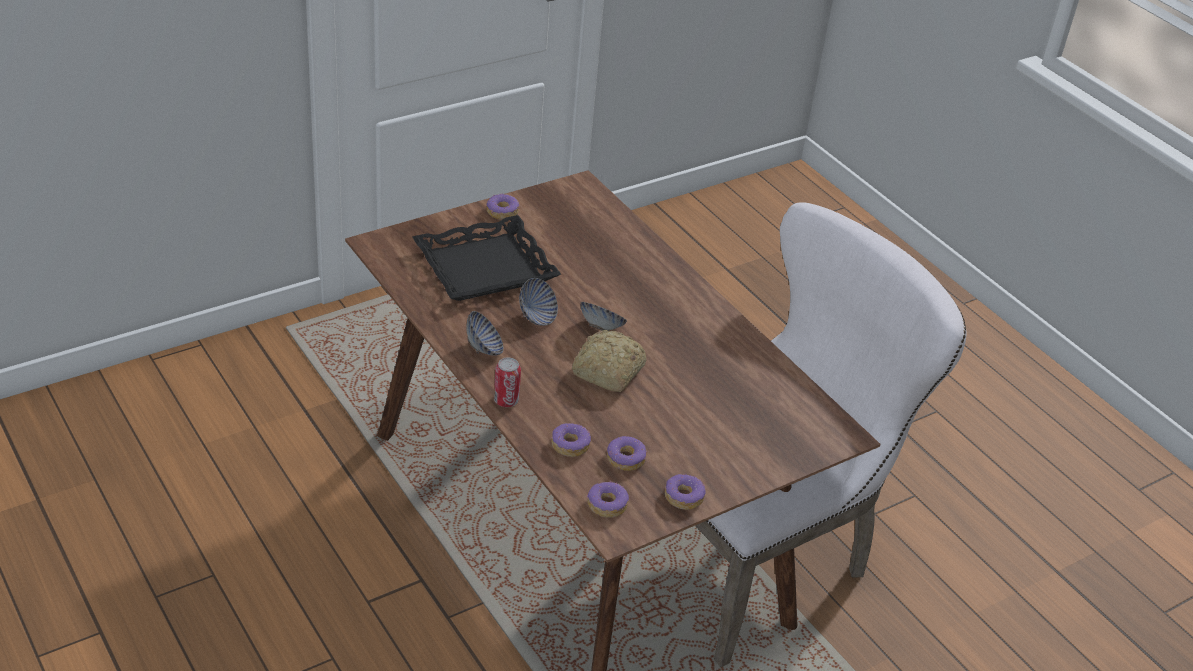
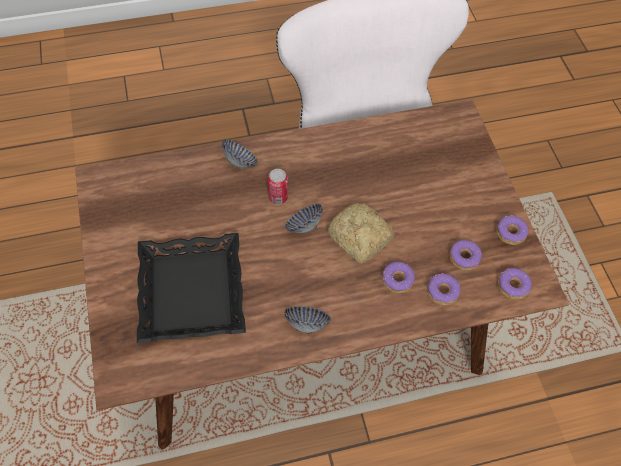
camera: 70 degrees left, 20 degrees up
donut [486,193,519,220] -> donut moved to [382,262,415,293]
can [494,357,521,407] -> can moved to [267,169,288,205]
bowl [519,278,558,326] -> bowl moved to [222,139,258,169]

